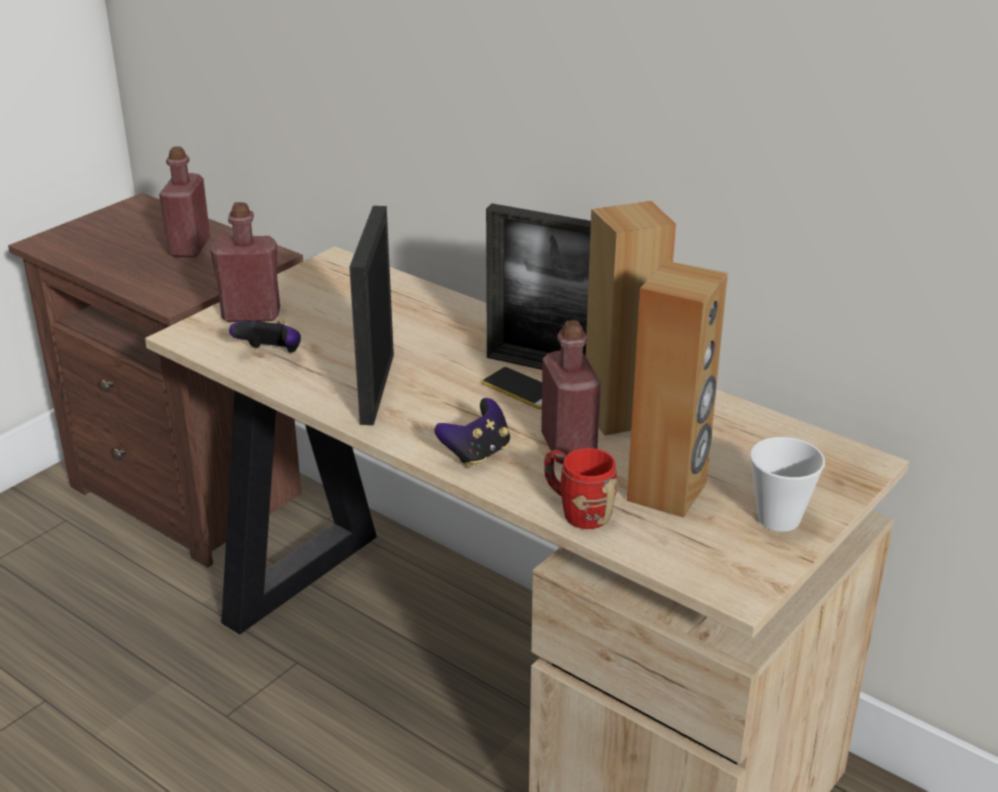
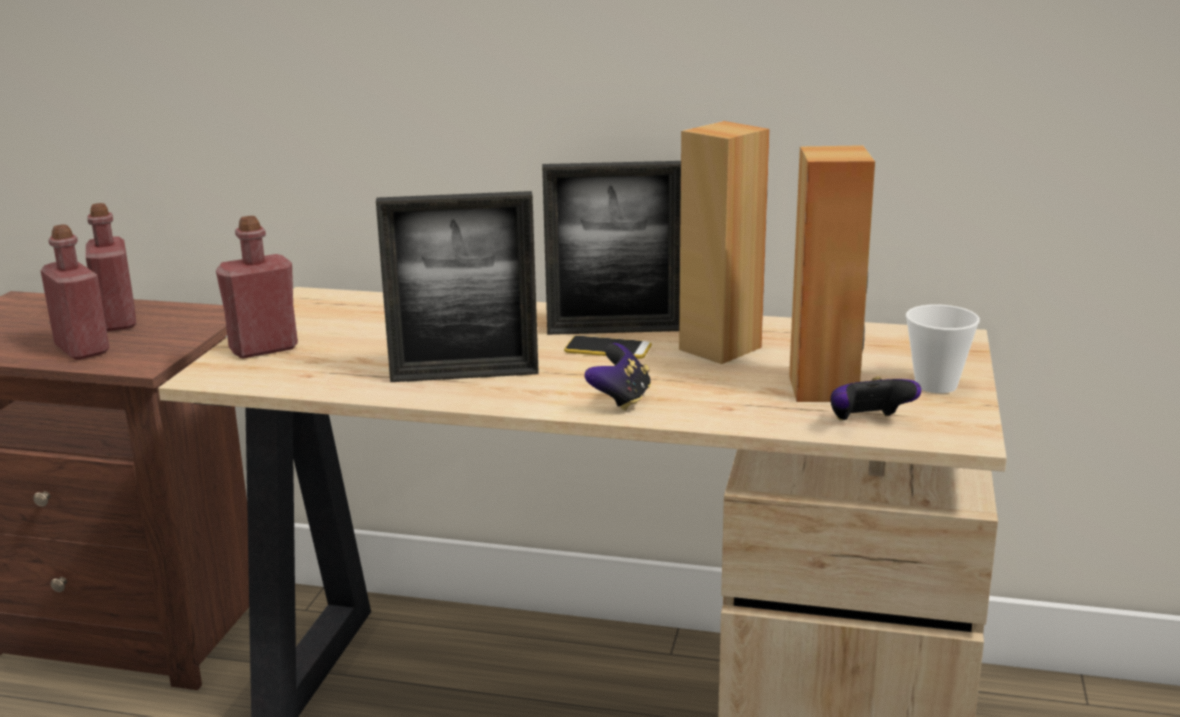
camera: 25 degrees left, 10 degrees down
game controller [229,320,301,352] -> game controller moved to [830,376,922,421]
picture frame [349,206,394,425] -> picture frame turned 75 degrees counterclockwise [376,191,539,382]
red bottle [541,320,601,464] -> red bottle moved to [41,224,110,360]
red mug [544,448,618,529] -> none

